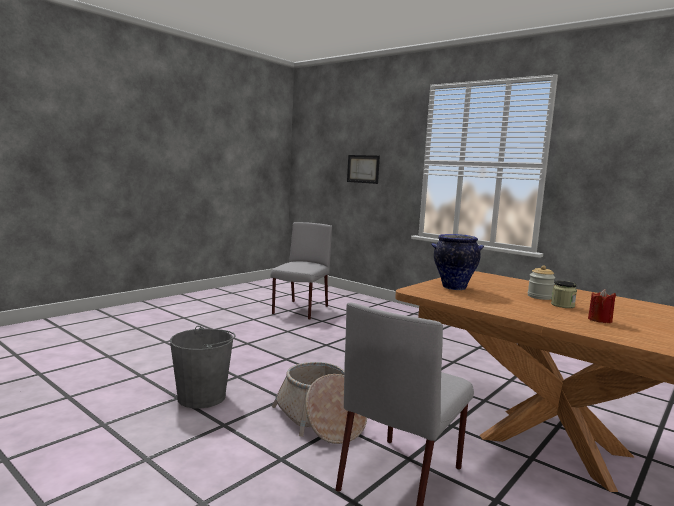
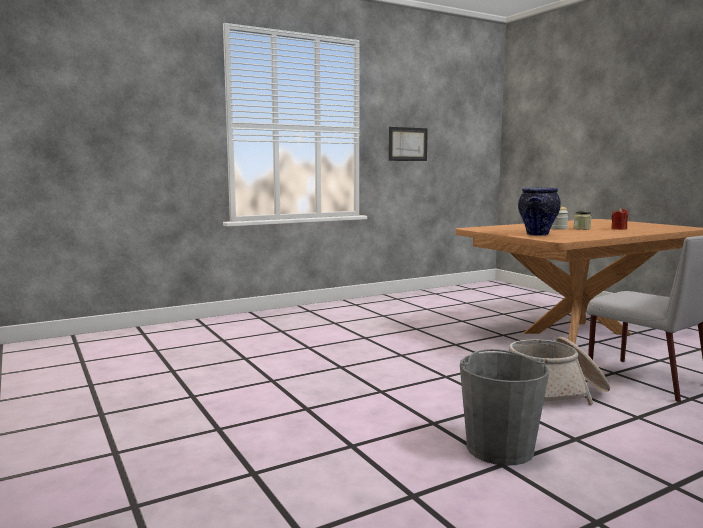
camera: 70 degrees left, 0 degrees up
grey chair [270,222,332,320] -> none
picture [347,155,380,184] -> picture moved to [389,127,428,161]

